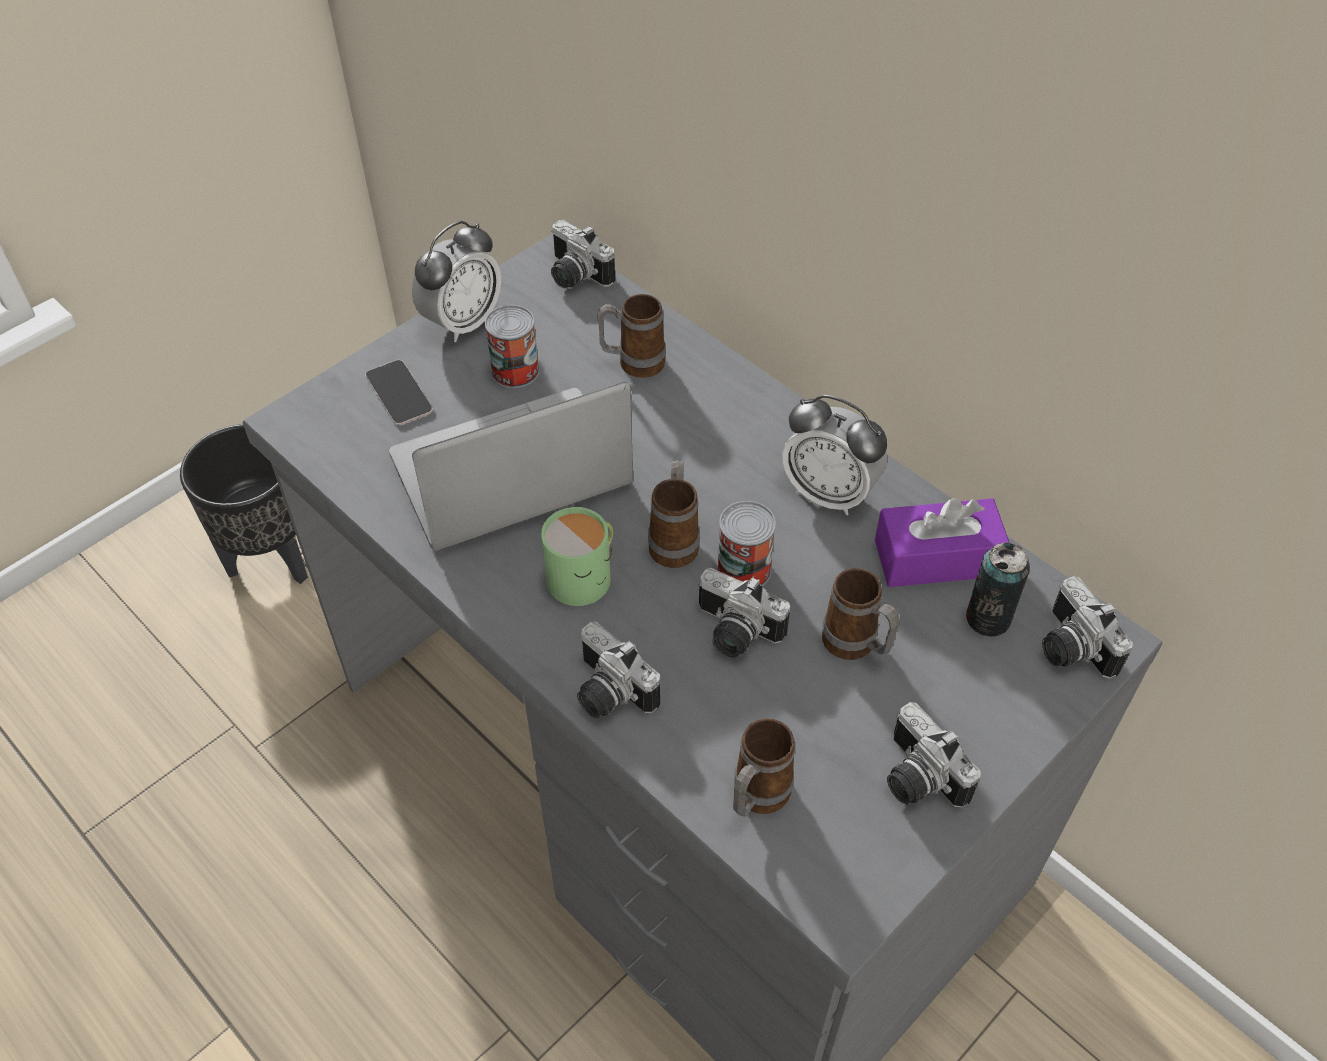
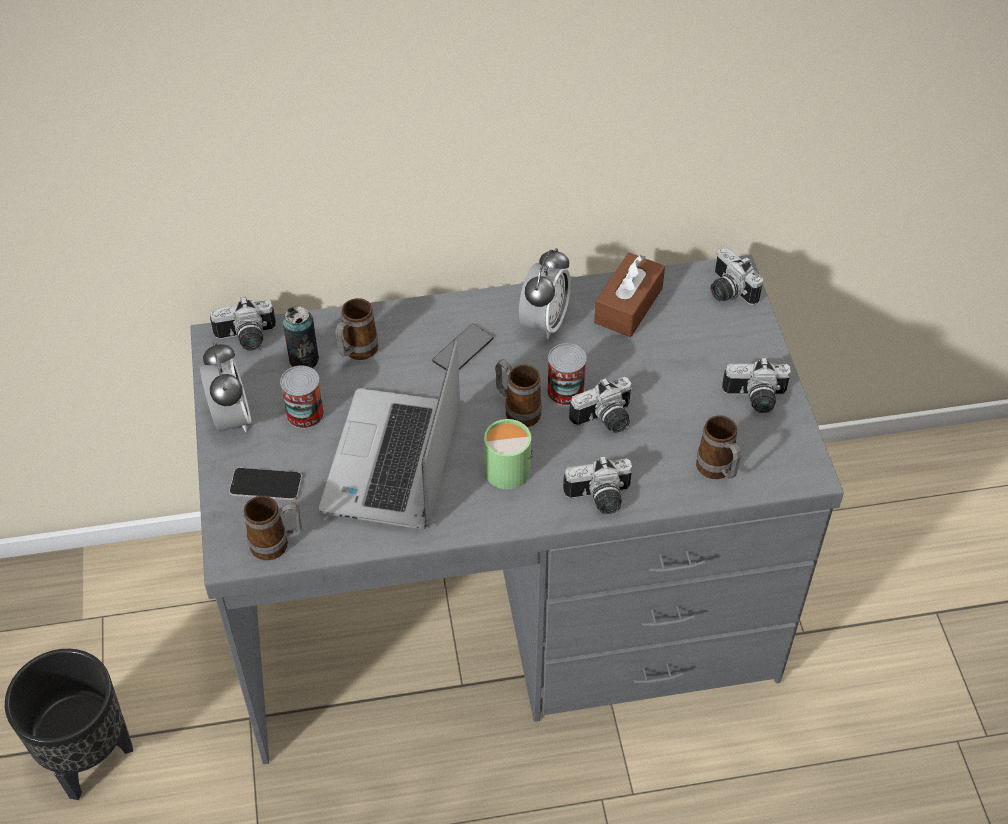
camera: 55 degrees left, 0 degrees up
alarm clock [782,395,887,515] -> alarm clock turned 45 degrees counterclockwise [519,248,571,339]
mug [822,568,900,660] -> mug moved to [243,496,302,560]
purple tissue box [875,498,1010,587] -> brown tissue box [594,253,665,337]
can [966,542,1030,637] -> can moved to [283,306,319,368]
camera [1042,576,1133,679] -> camera turned 45 degrees clockwise [710,246,763,305]
none -> phone [432,324,494,370]

